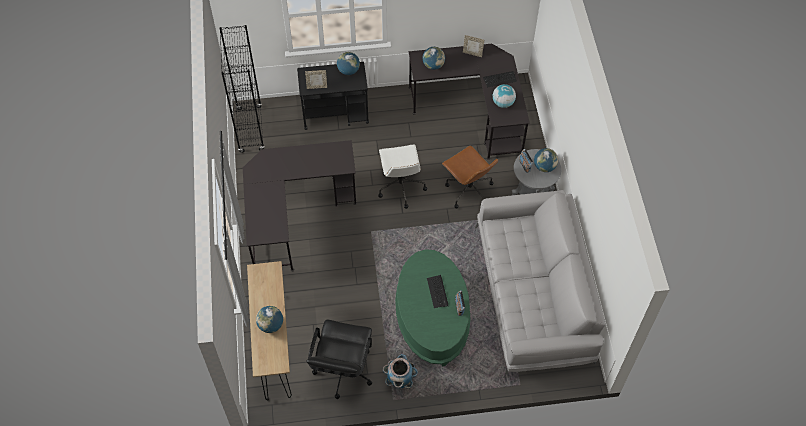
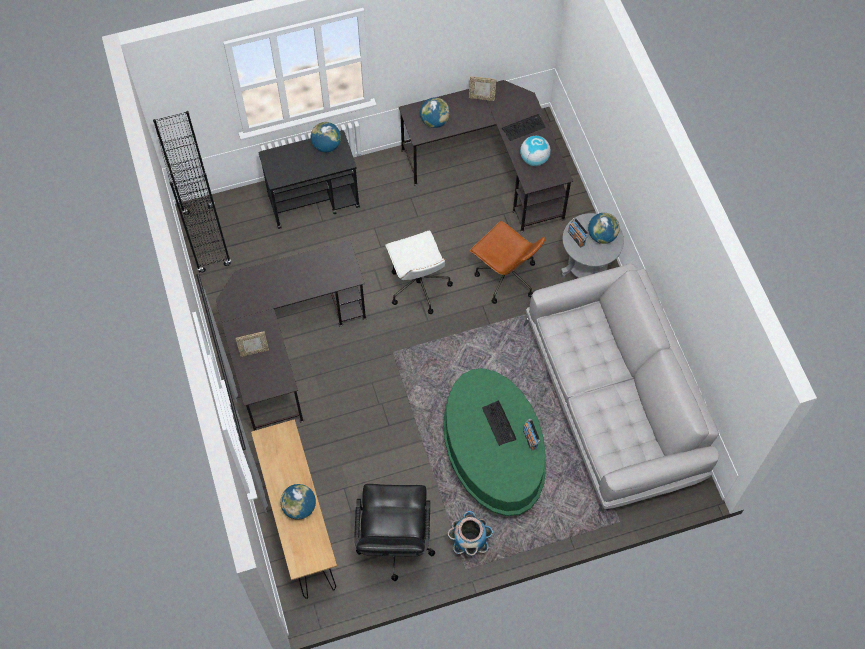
camera: 10 degrees left, 5 degrees up
picture frame [305,70,327,89] -> picture frame moved to [235,331,269,357]

